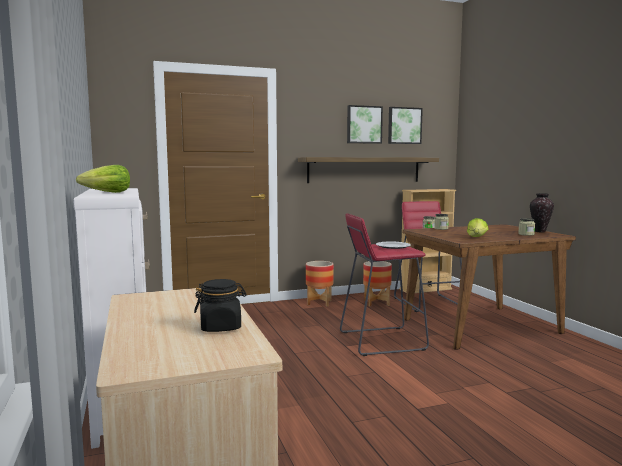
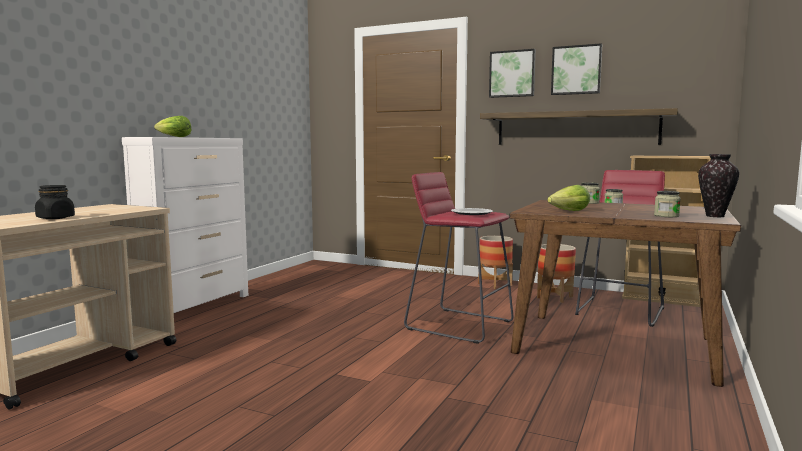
camera: 45 degrees right, 0 degrees up
picture [388,107,423,144] -> picture moved to [489,49,536,98]

